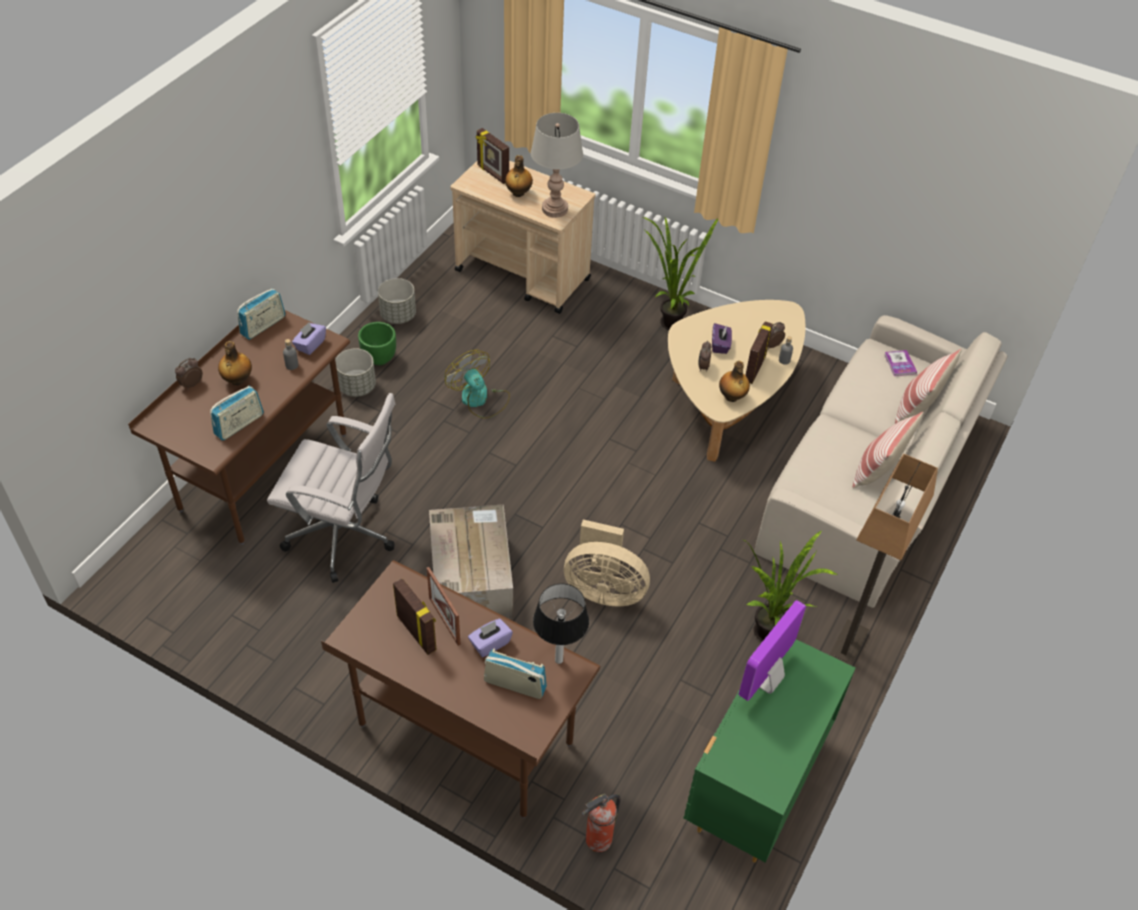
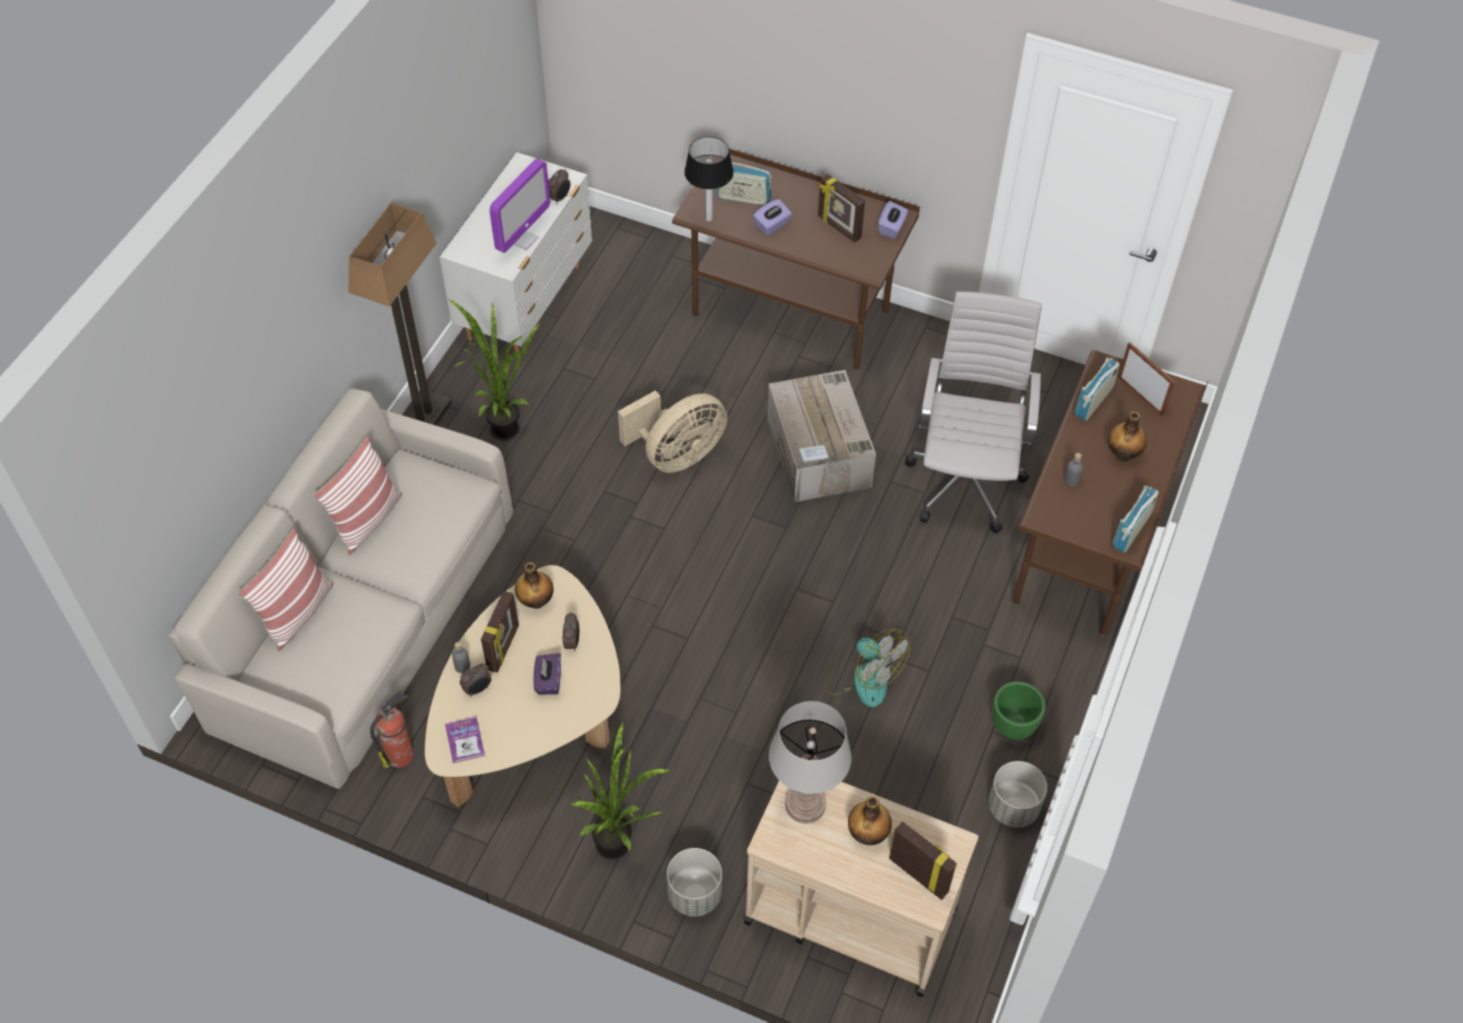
camera: 175 degrees right, 5 degrees up
alarm clock [175,358,203,390] -> alarm clock moved to [548,169,570,204]
white office chair [267,393,396,583] -> white office chair turned 90 degrees clockwise [905,291,1042,534]
purple tissue box [292,322,326,355] -> purple tissue box moved to [878,201,908,239]
grey planter [335,348,376,397] -> grey planter moved to [667,848,722,917]
picture frame [427,567,461,646] -> picture frame moved to [1118,342,1176,417]
beige fan [564,520,650,607] -> beige fan turned 135 degrees clockwise [618,390,727,473]
fire extinguisher [582,794,621,852] -> fire extinguisher moved to [370,691,414,768]
green dresser [683,639,856,863] -> white dresser [440,152,592,358]
book [884,350,917,376] -> book moved to [445,717,485,763]

